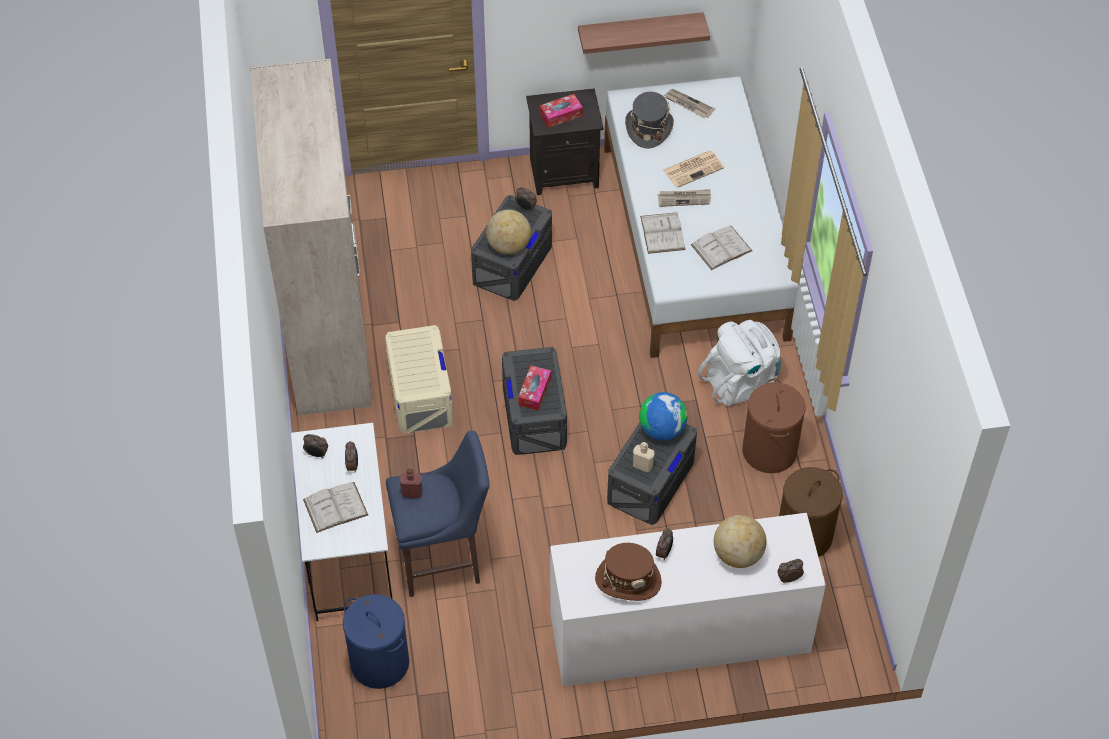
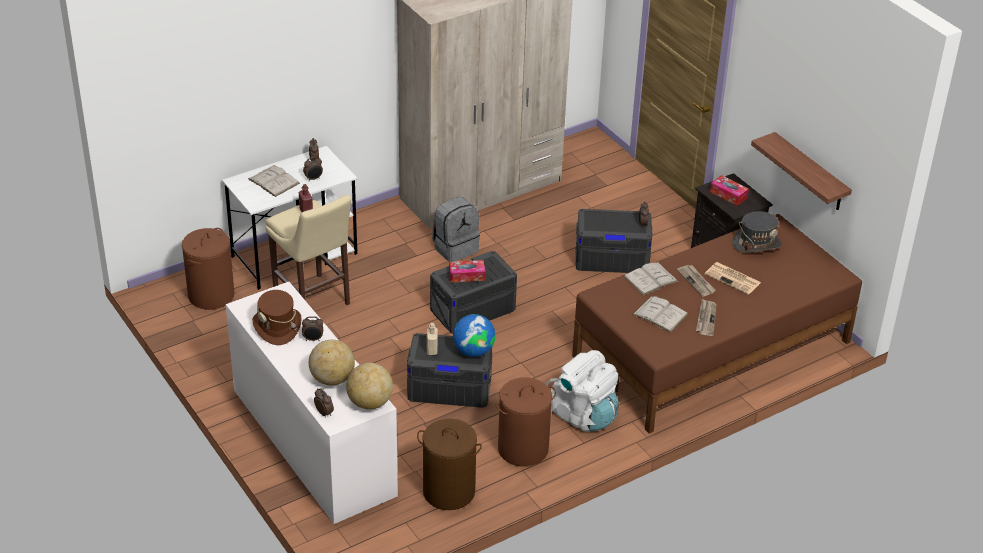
camera: 65 degrees right, 15 degrees down
blue laundry basket [343,594,409,689] -> brown laundry basket [182,228,234,310]
beige storage box [385,325,453,434] -> grey backpack [432,197,480,262]
blue stool [386,430,489,597] -> beige stool [265,195,351,305]
globe [486,209,531,255] -> globe moved to [346,363,393,410]
white bed [604,76,798,358] -> brown bed [572,214,862,434]
newspaper [664,89,715,118] -> newspaper moved to [696,299,717,336]

